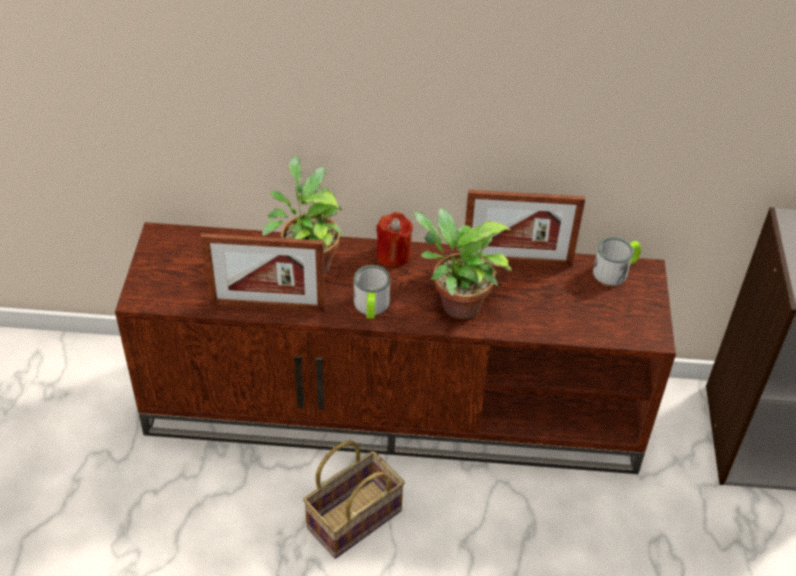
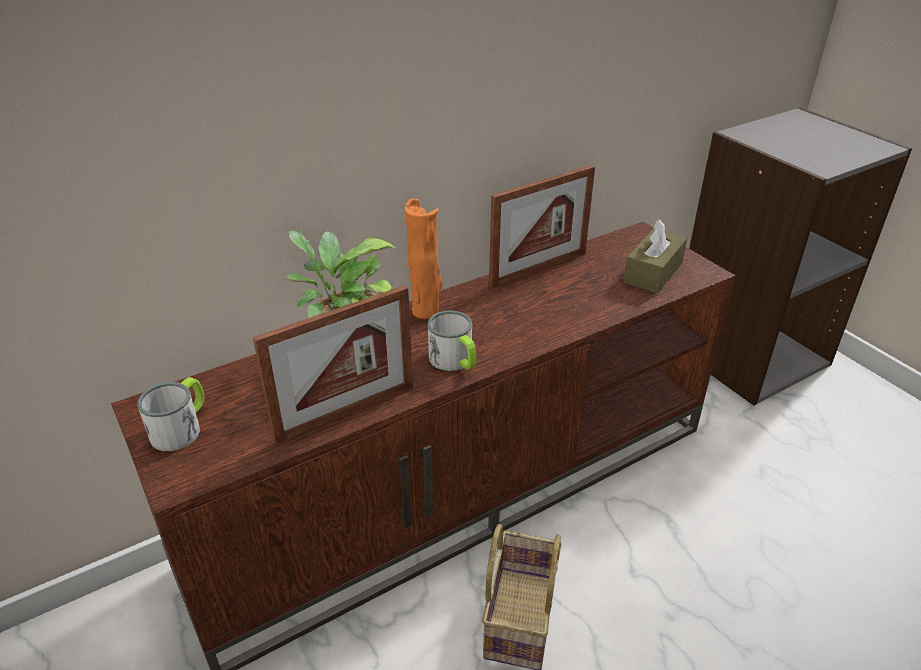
camera: 35 degrees left, 10 degrees down
red candle [376,212,413,267] -> orange vase [405,199,443,319]
potted plant [413,208,512,319] -> none
mug [593,237,641,286] -> mug moved to [138,377,204,451]
none -> brown tissue box [623,219,687,293]

